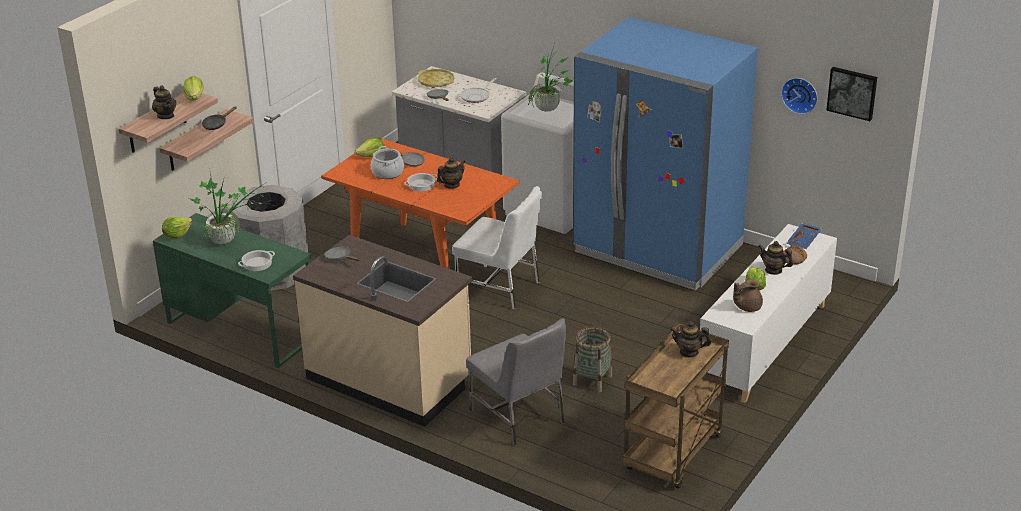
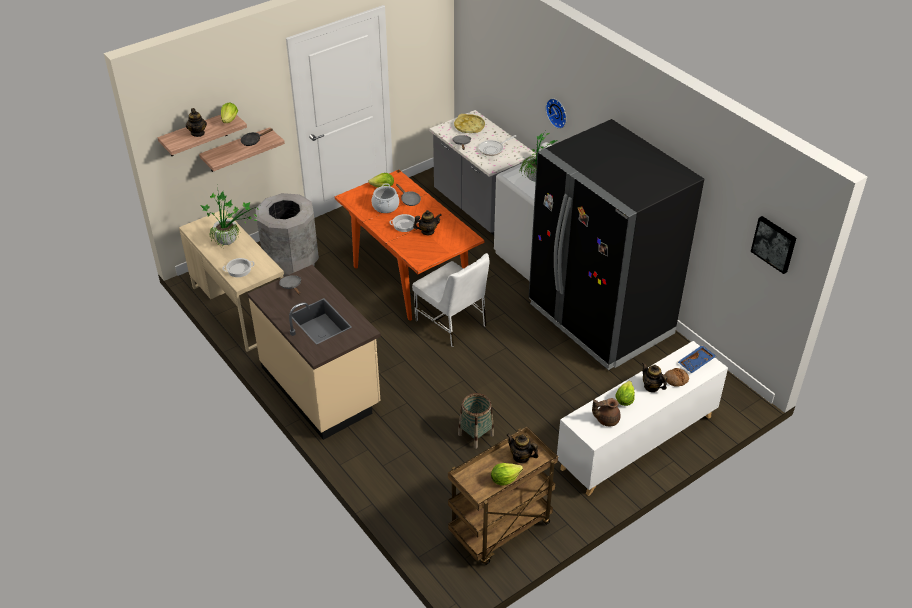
camera: 20 degrees right, 10 degrees up
green desk [153,213,311,368] -> beige desk [179,209,284,352]
lettuce [162,216,192,238] -> lettuce moved to [491,463,523,486]
grey chair [466,318,566,446] -> none
blue fridge [573,17,758,291] -> black fridge [529,119,704,370]
wall clock [781,78,818,114] -> wall clock moved to [546,98,567,129]

